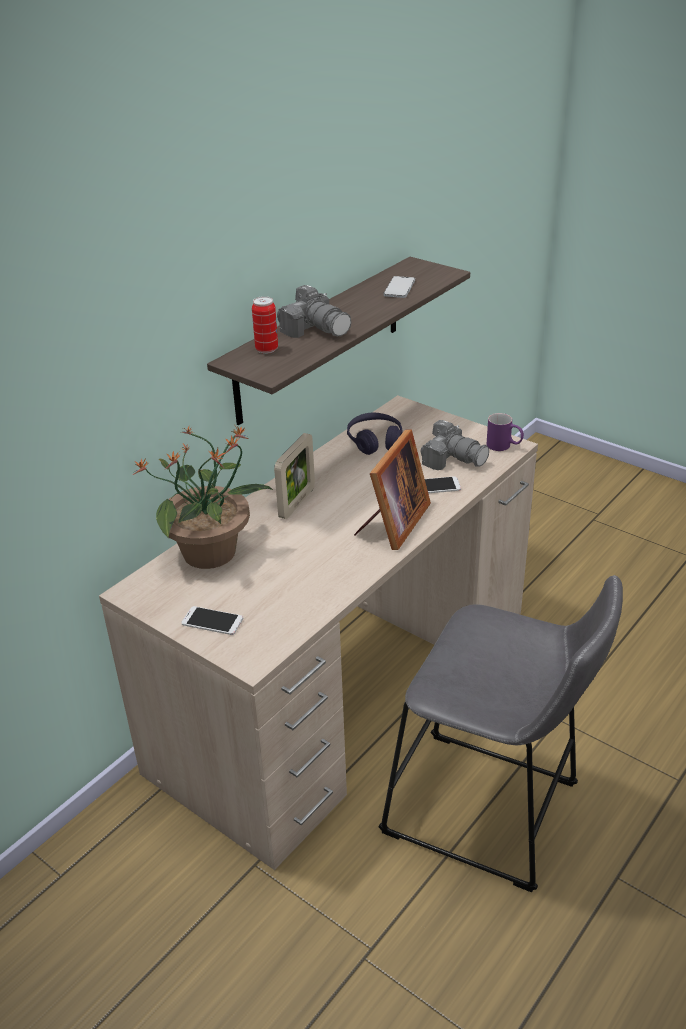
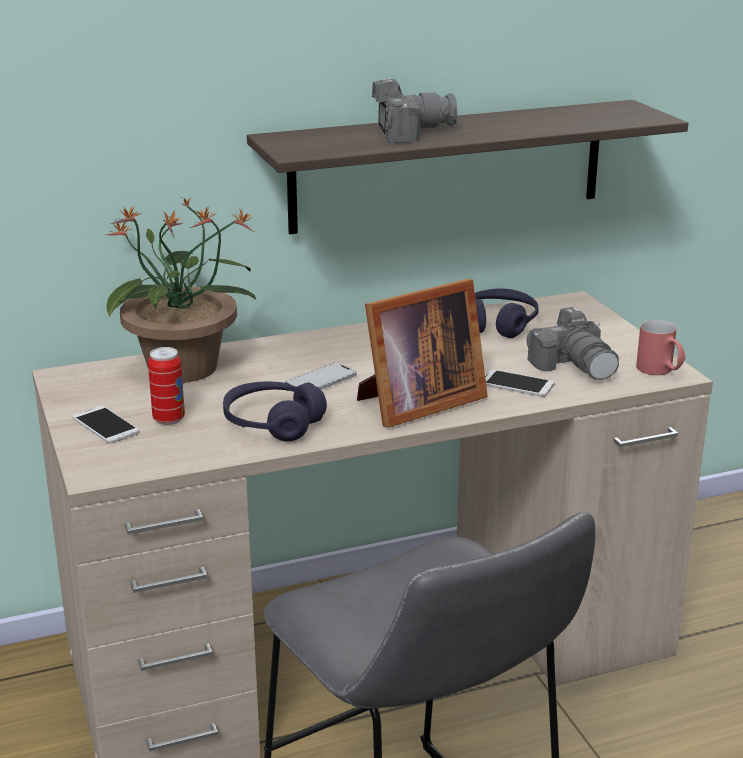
camera: 30 degrees right, 10 degrees down
can [252,296,278,354] -> can moved to [148,347,185,425]
picture frame [274,433,315,519] -> none
camera [277,285,351,338] -> camera turned 90 degrees counterclockwise [372,78,457,143]
phone [383,276,415,298] -> phone moved to [285,363,357,390]
purple mug [487,413,524,451] -> red mug [636,320,685,375]
none -> purple headphones [223,381,327,441]

